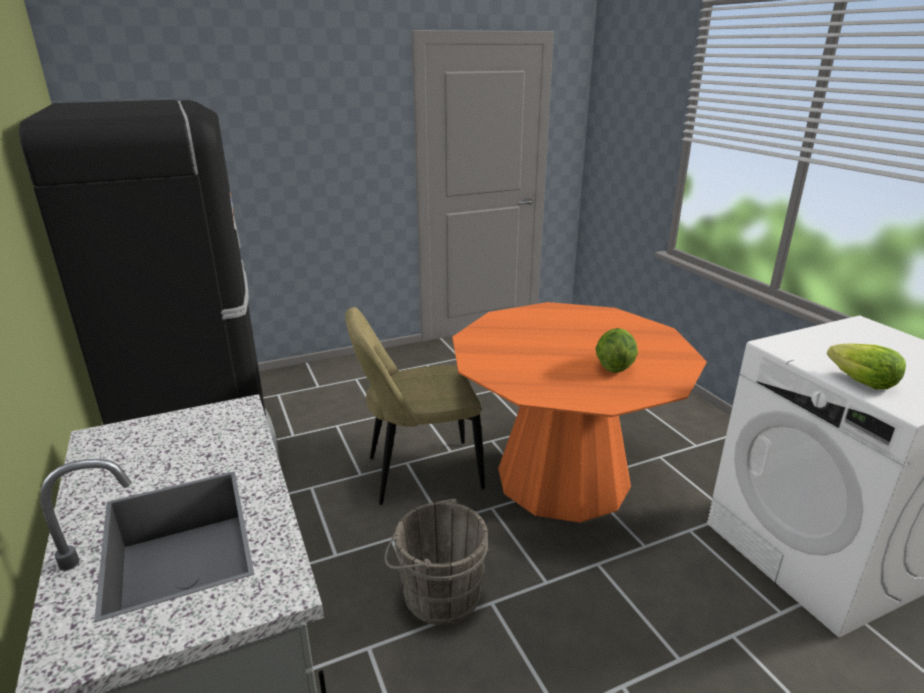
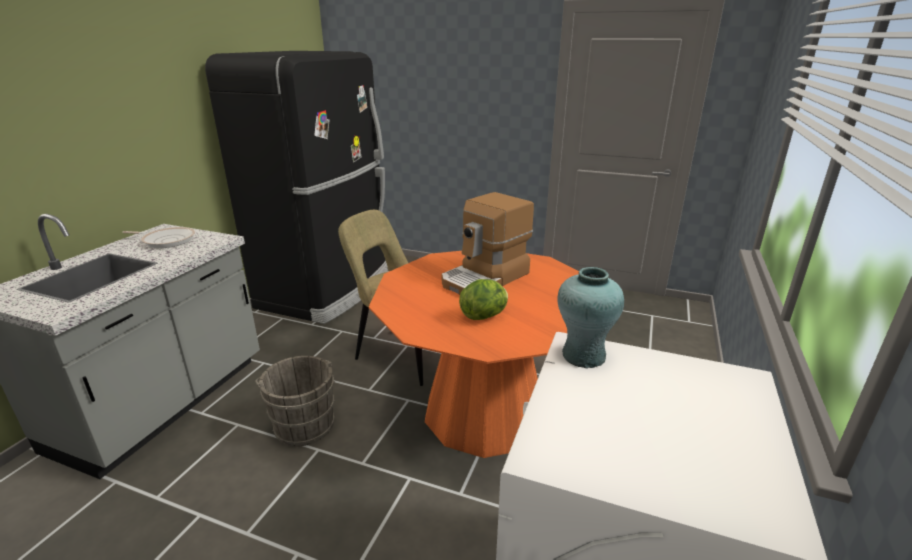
camera: 45 degrees right, 0 degrees up
lettuce [827,343,906,389] -> none
none -> frying pan [122,227,195,248]
none -> coffee machine [442,192,534,295]
none -> turquoise vase [557,267,624,368]

